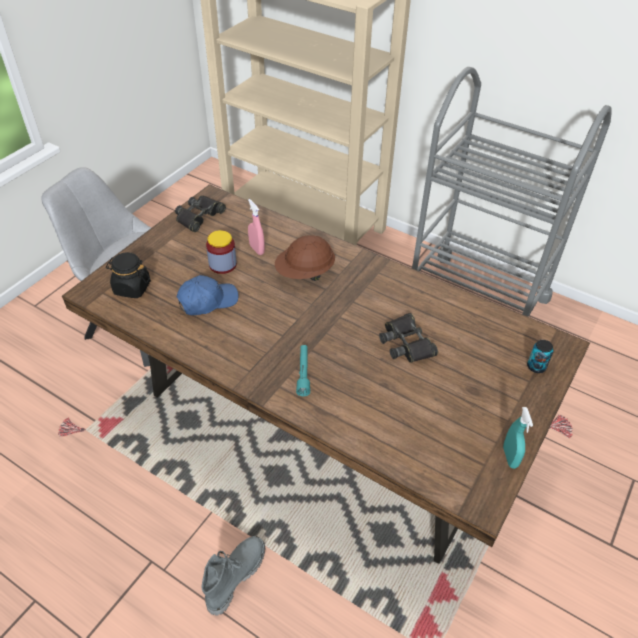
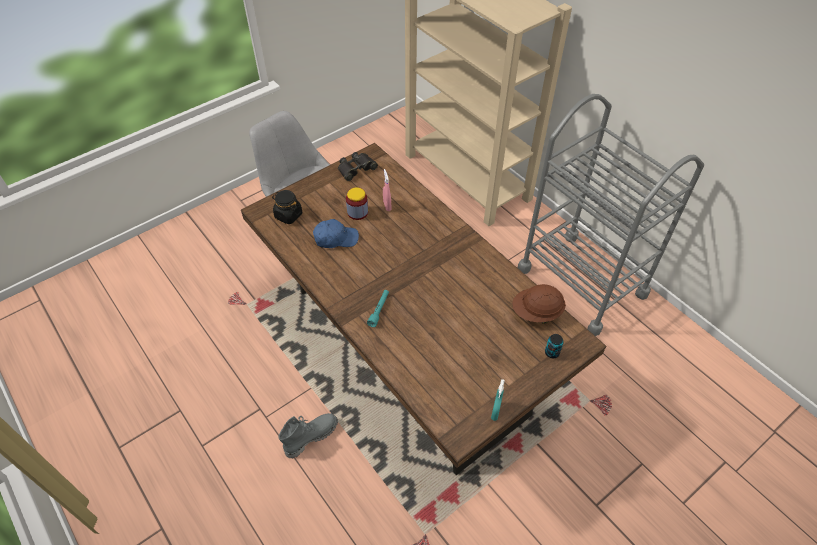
camera: 20 degrees right, 5 degrees up
brown hard hat [275,235,335,281] -> brown hard hat moved to [512,284,566,324]
black binoculars [379,313,438,363] -> none

